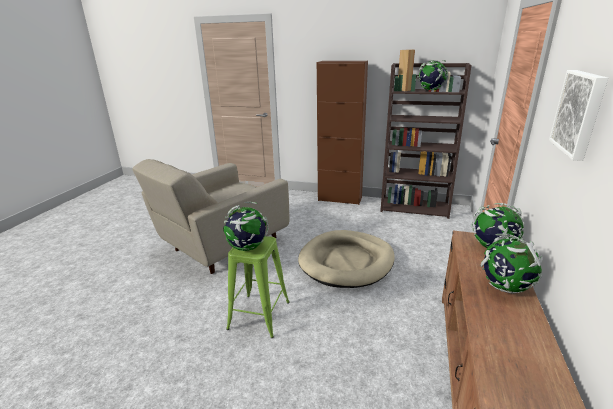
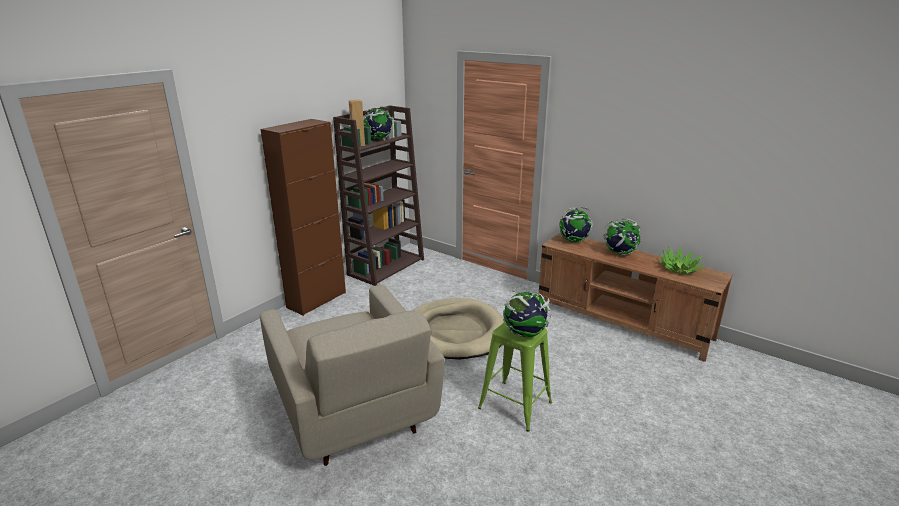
camera: 70 degrees left, 0 degrees up
picture [549,70,608,161] -> none
none -> potted plant [659,246,705,274]

